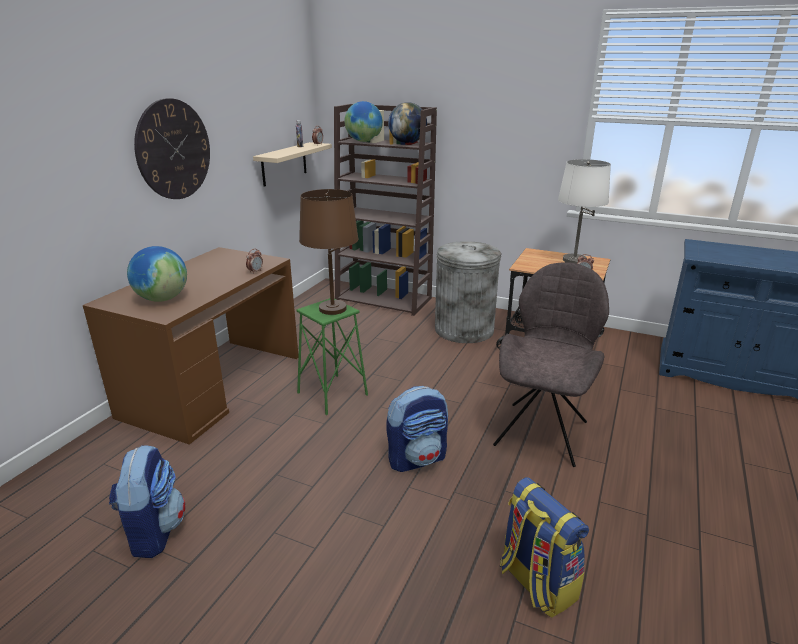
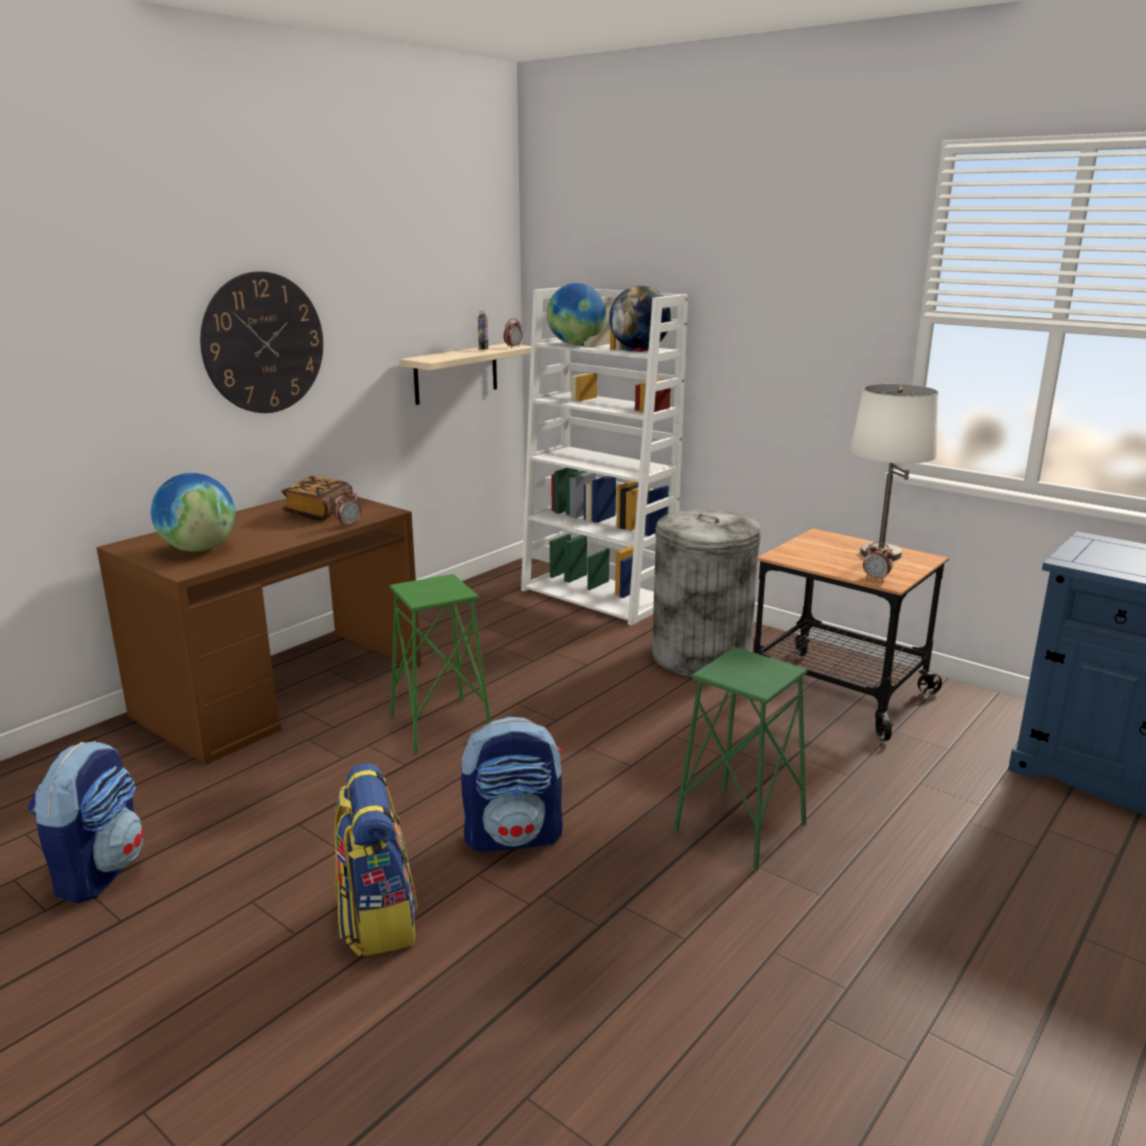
camera: 15 degrees right, 5 degrees down
brown table lamp [299,189,358,315] -> none
brown bookcase [334,104,437,316] -> white bookcase [521,287,688,626]
grey chair [493,262,609,467] -> green stool [673,647,808,871]
backpack [500,477,589,618] -> backpack moved to [334,763,418,957]
none -> book [281,476,353,520]

